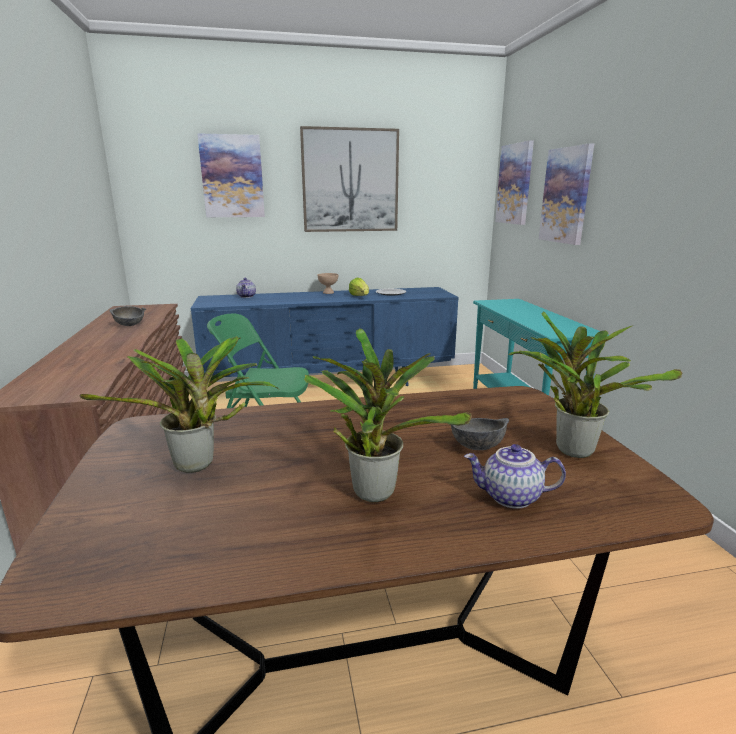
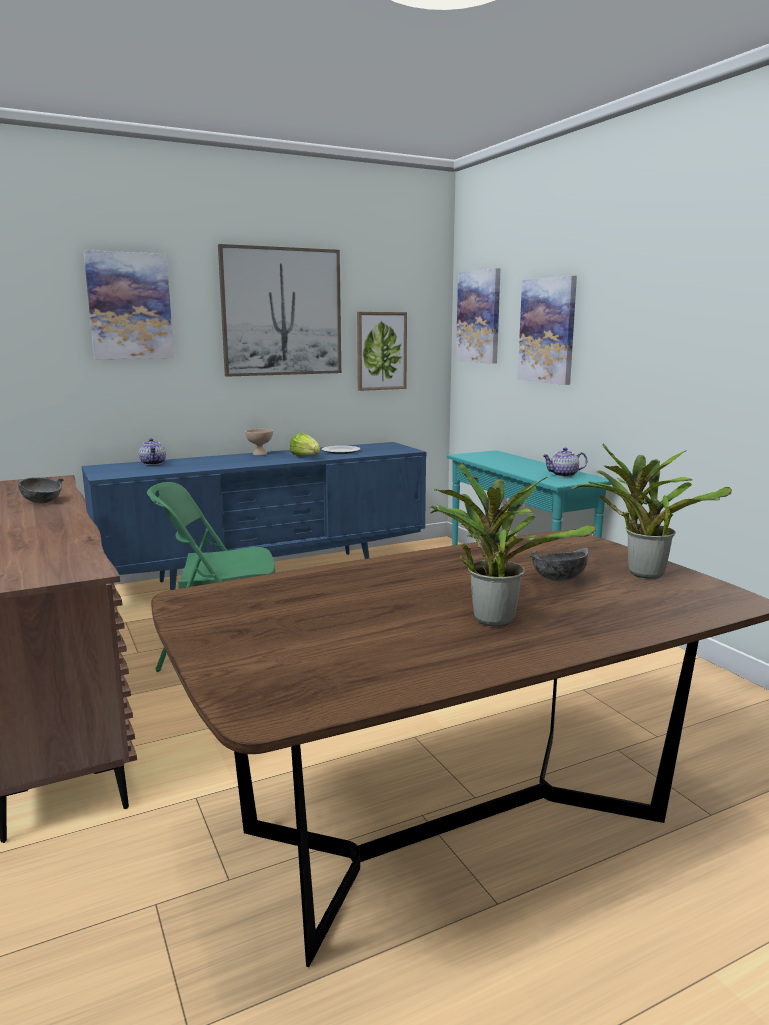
camera: 15 degrees left, 5 degrees down
potted plant [80,336,279,473] -> none
teapot [464,444,566,509] -> teapot moved to [542,448,587,477]
none -> picture [357,312,407,391]

